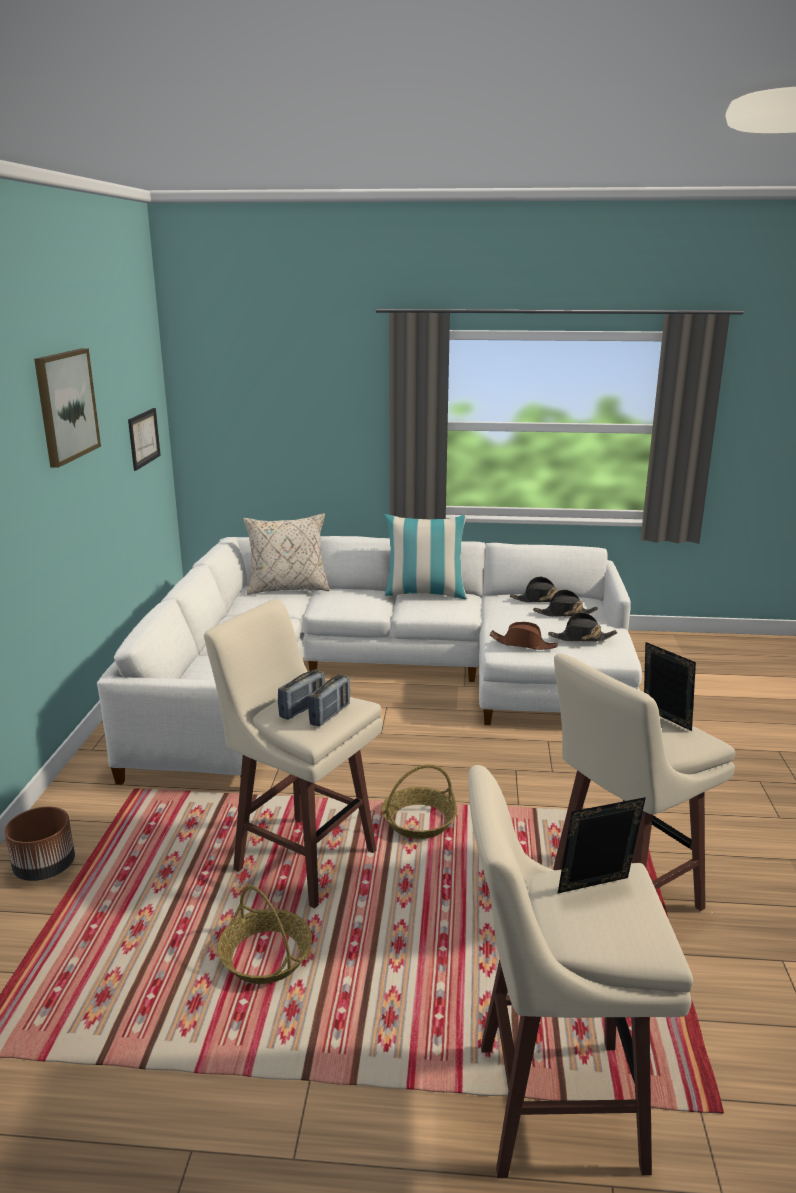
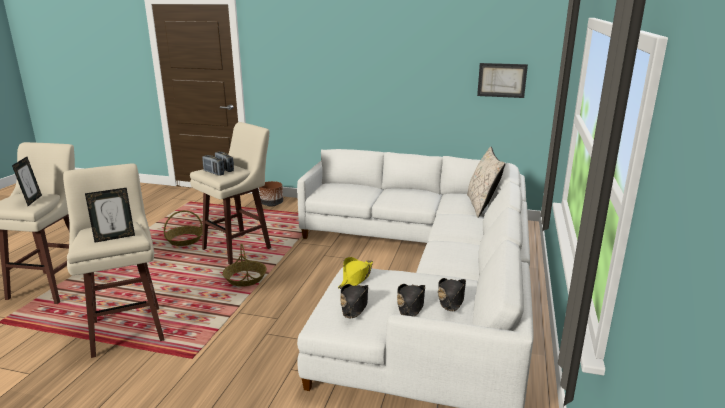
camera: 100 degrees right, 0 degrees up
picture [34,348,101,468] -> none
pillow [384,514,468,599] -> none
brown hat [490,622,558,650] -> yellow hat [338,257,373,289]

